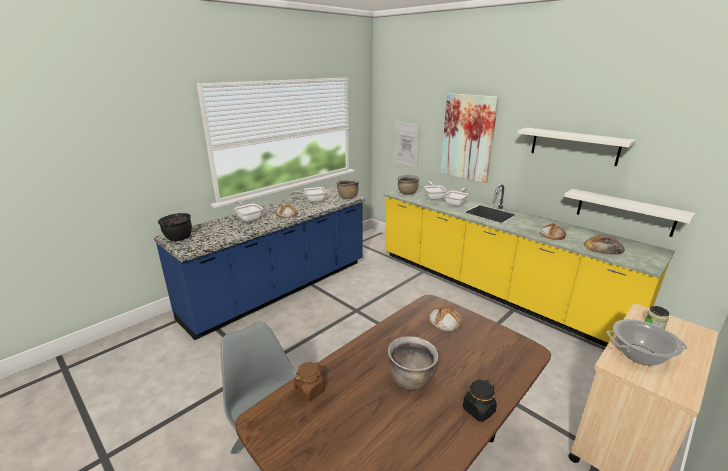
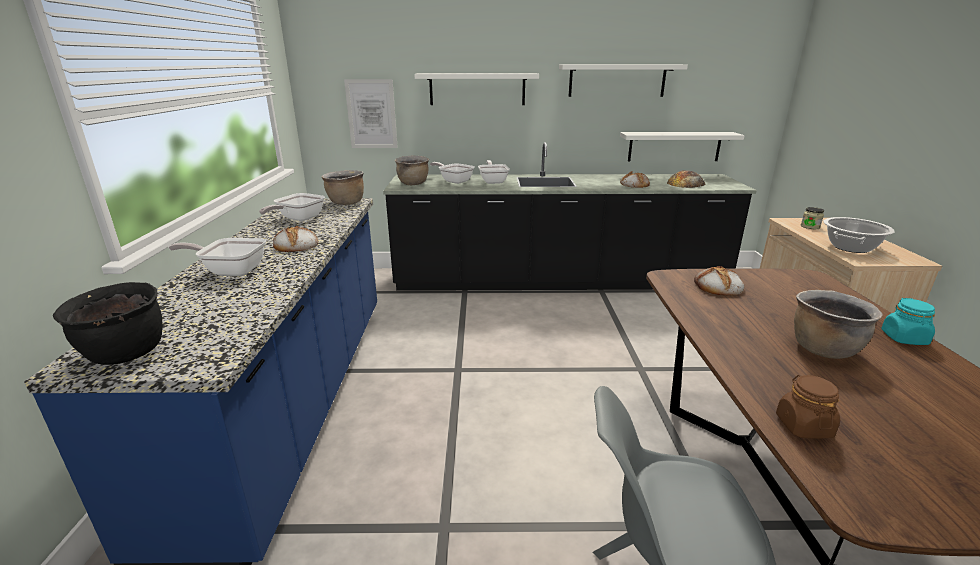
camera: 45 degrees left, 0 degrees up
yellow counter [384,184,675,347] -> black counter [383,142,757,291]
picture [441,93,499,183] -> white shelf [414,73,539,105]
black jar [463,380,497,422] -> turquoise jar [881,298,935,345]

